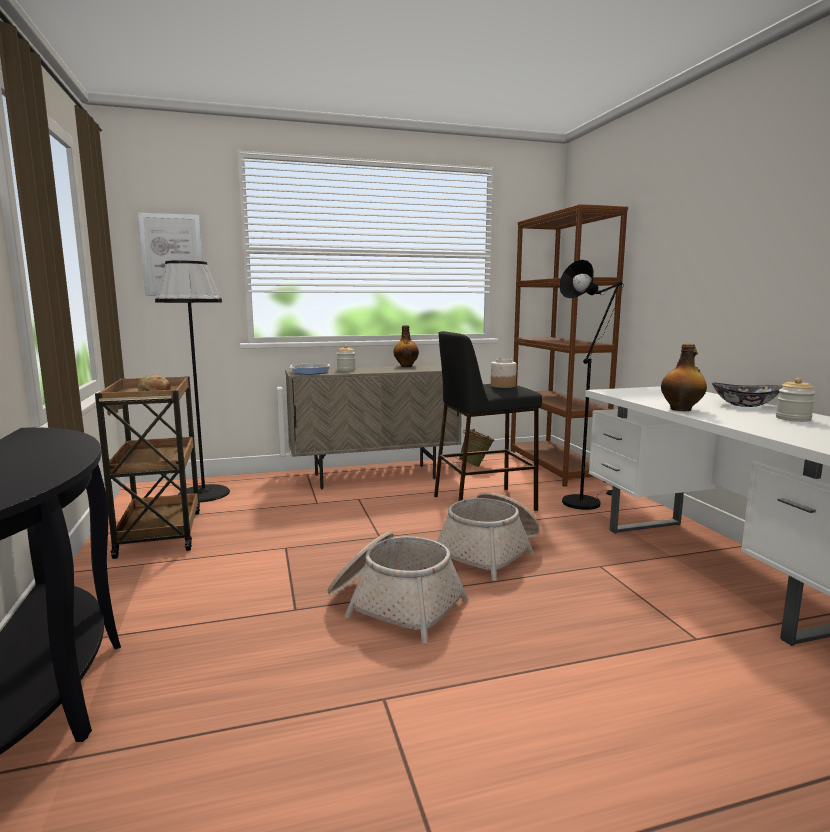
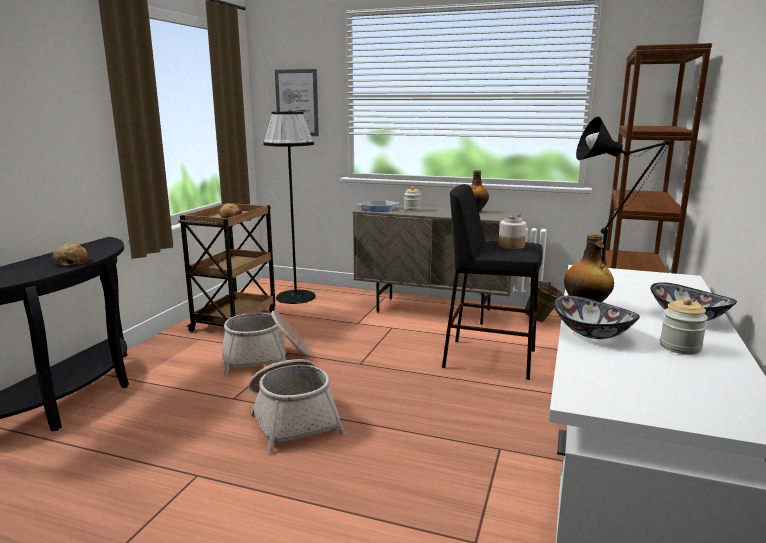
camera: 35 degrees right, 5 degrees up
basket [437,492,540,581] -> basket moved to [222,311,310,375]
none -> bread [53,243,88,266]
none -> bowl [553,296,640,339]

